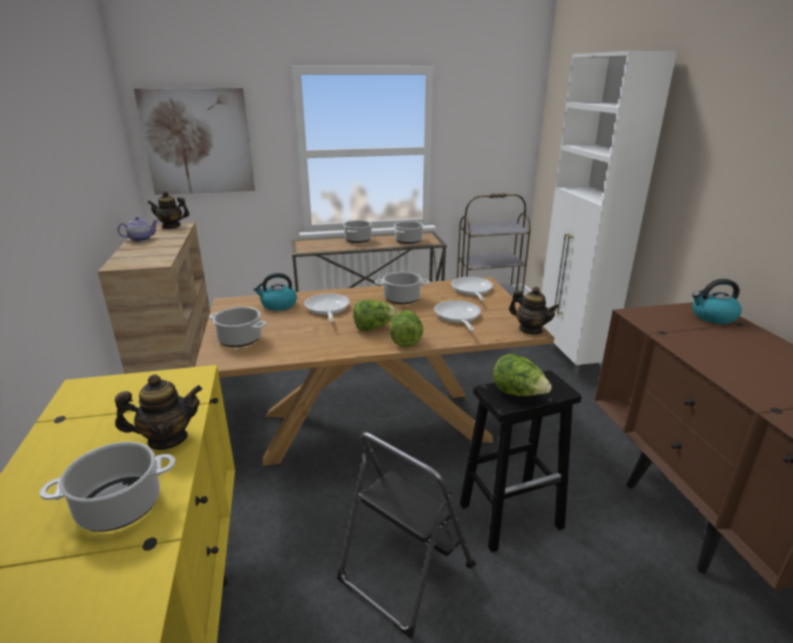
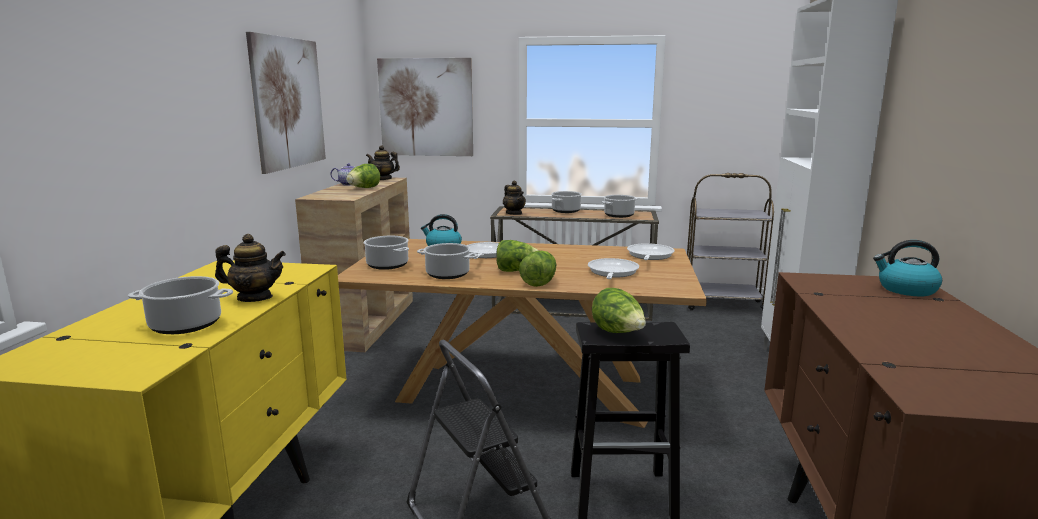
camera: 20 degrees right, 10 degrees down
cooking pot [375,272,430,304] -> cooking pot moved to [417,243,478,279]
teapot [509,287,559,334] -> teapot moved to [503,181,526,215]
none -> picture [246,32,326,174]
none -> lettuce [346,164,380,188]

